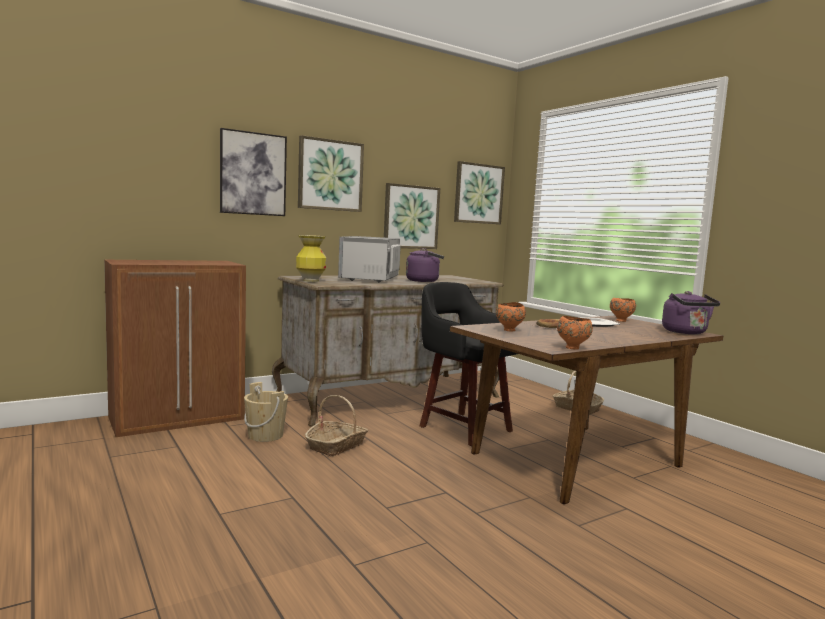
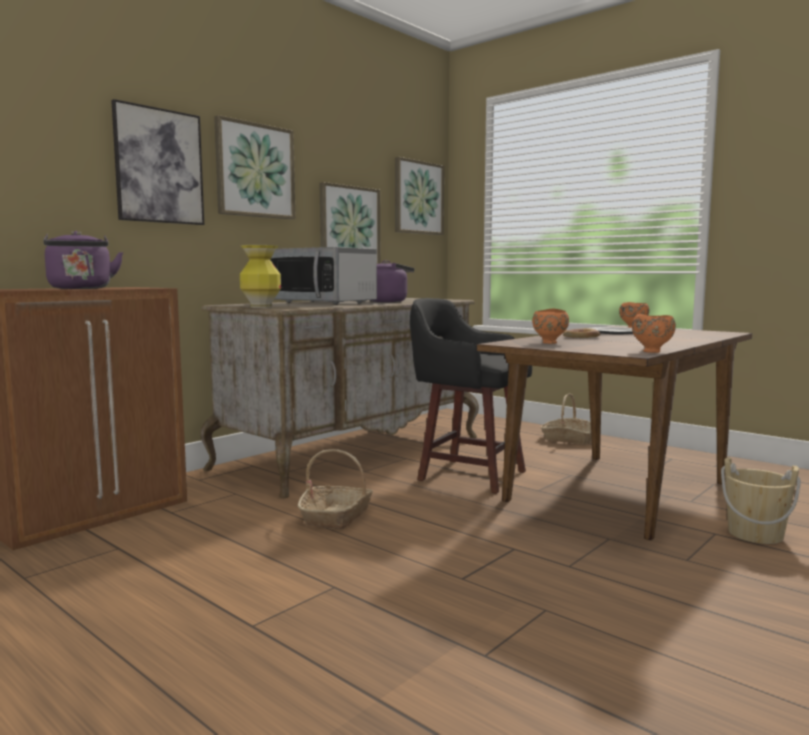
camera: 15 degrees left, 0 degrees up
beige bucket [244,382,288,442] -> beige bucket moved to [721,457,801,544]
microwave [338,236,401,282] -> microwave turned 45 degrees counterclockwise [270,247,377,305]
purple kettle [662,291,720,334] -> purple kettle moved to [43,231,123,289]

